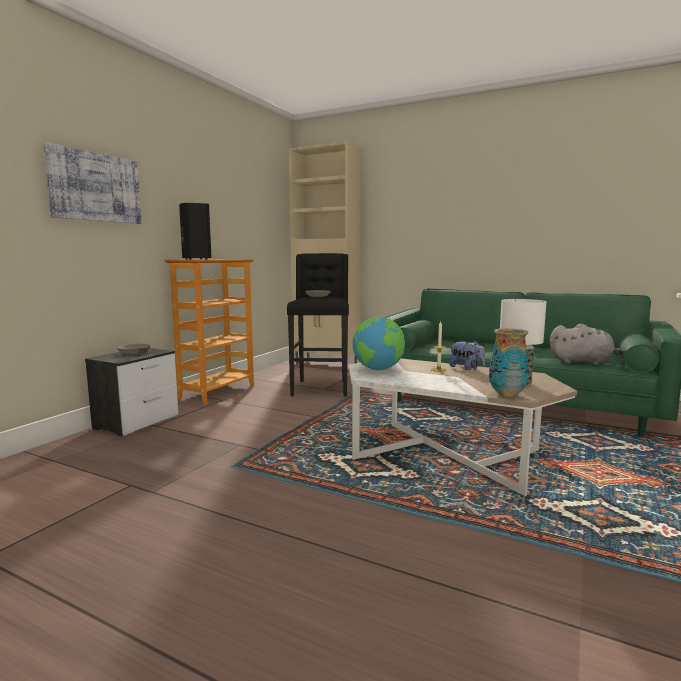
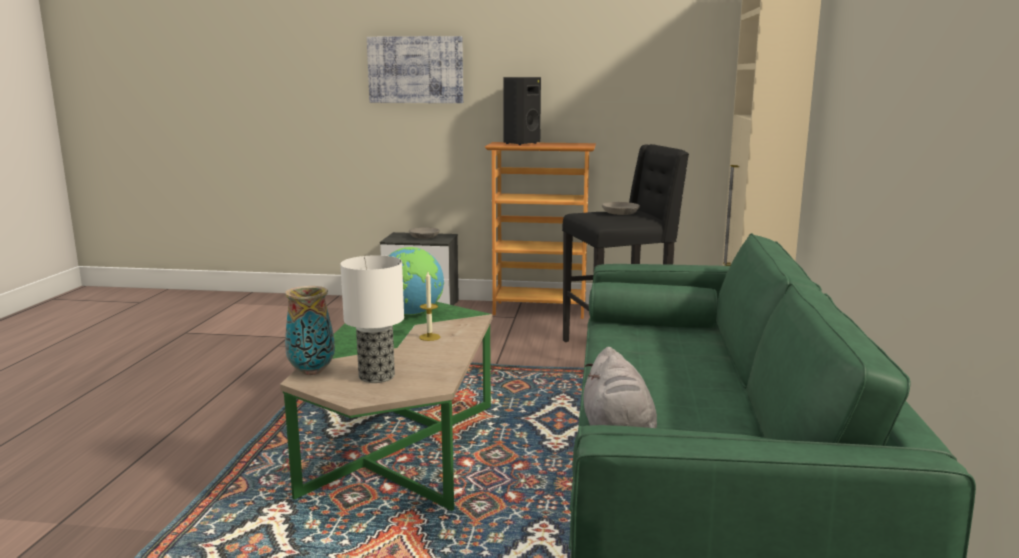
camera: 70 degrees right, 5 degrees up
white coffee table [349,359,577,496] -> green coffee table [280,302,492,511]
plush toy [449,341,485,370] -> none

